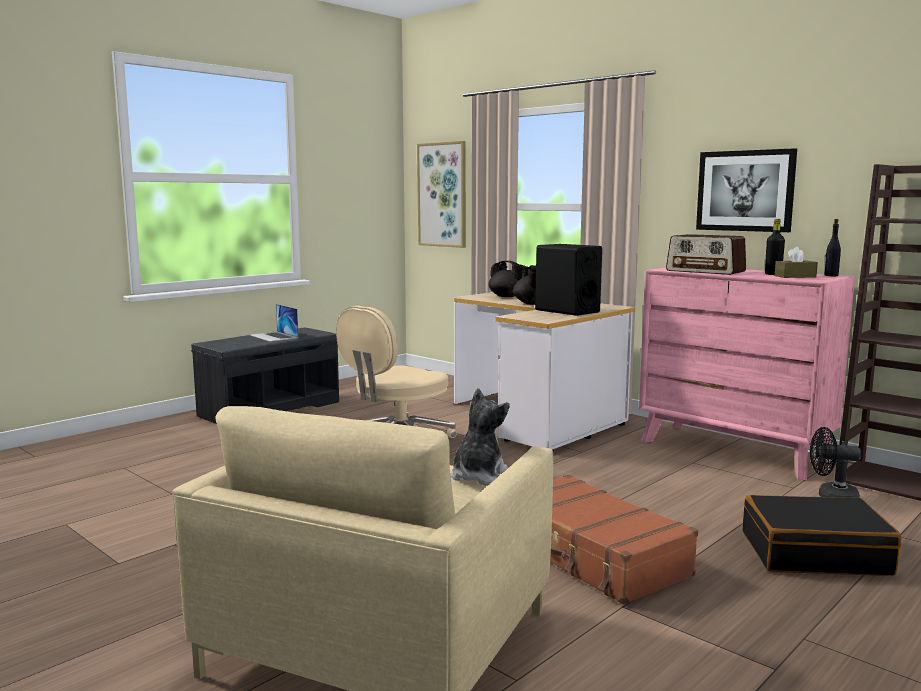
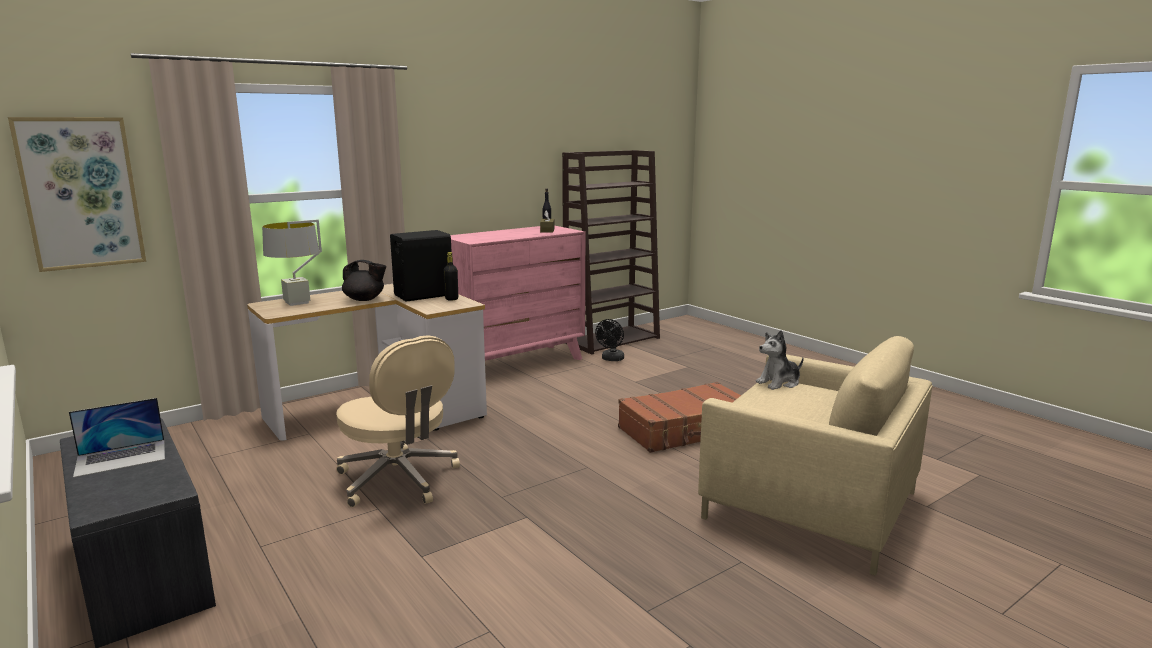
camera: 80 degrees left, 5 degrees up
plush toy [451,388,509,485] -> plush toy turned 60 degrees counterclockwise [756,330,804,390]
black teapot [488,261,527,297] -> grey table lamp [262,219,322,306]
radio [666,234,746,275] -> none
picture [696,148,797,232] -> none
black suitcase [743,495,901,576] -> none
black bottle [765,219,785,275] -> black bottle moved to [443,252,458,301]

